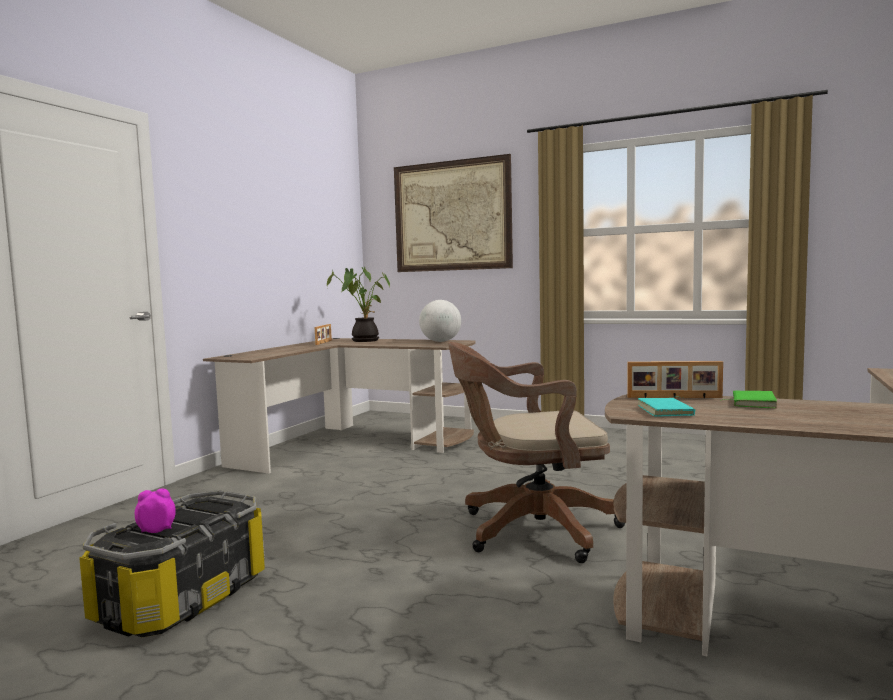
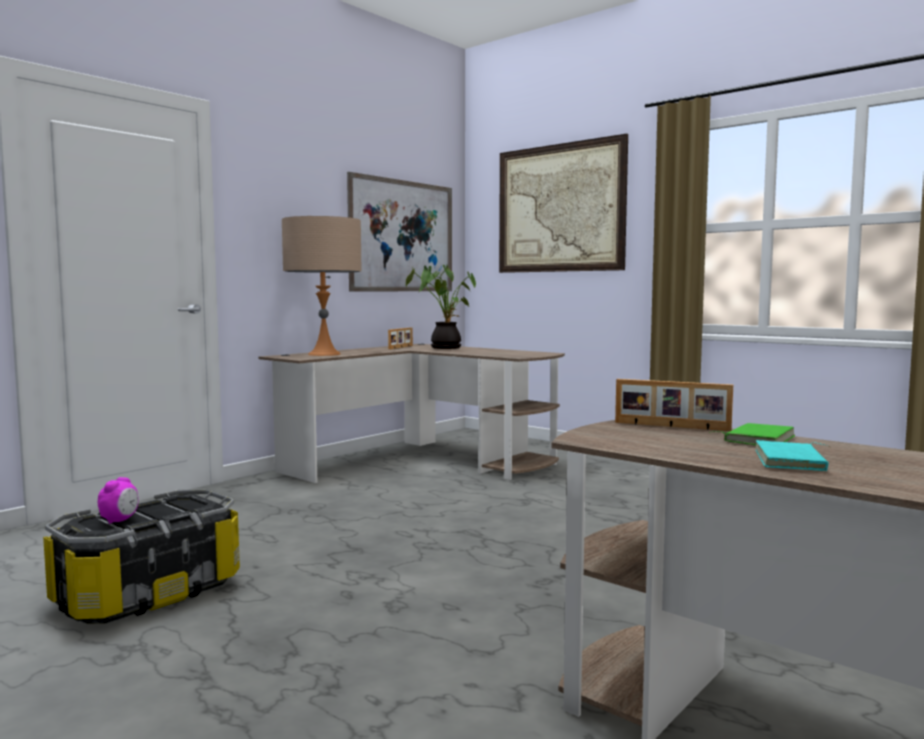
camera: 15 degrees right, 0 degrees up
alarm clock [135,489,176,533] -> alarm clock turned 105 degrees clockwise [98,477,138,524]
globe [419,300,461,342] -> none
brown office chair [448,342,625,563] -> none
turquoise book [638,397,695,417] -> turquoise book moved to [756,440,829,471]
none -> beige table lamp [282,216,362,356]
none -> picture [347,172,452,291]

